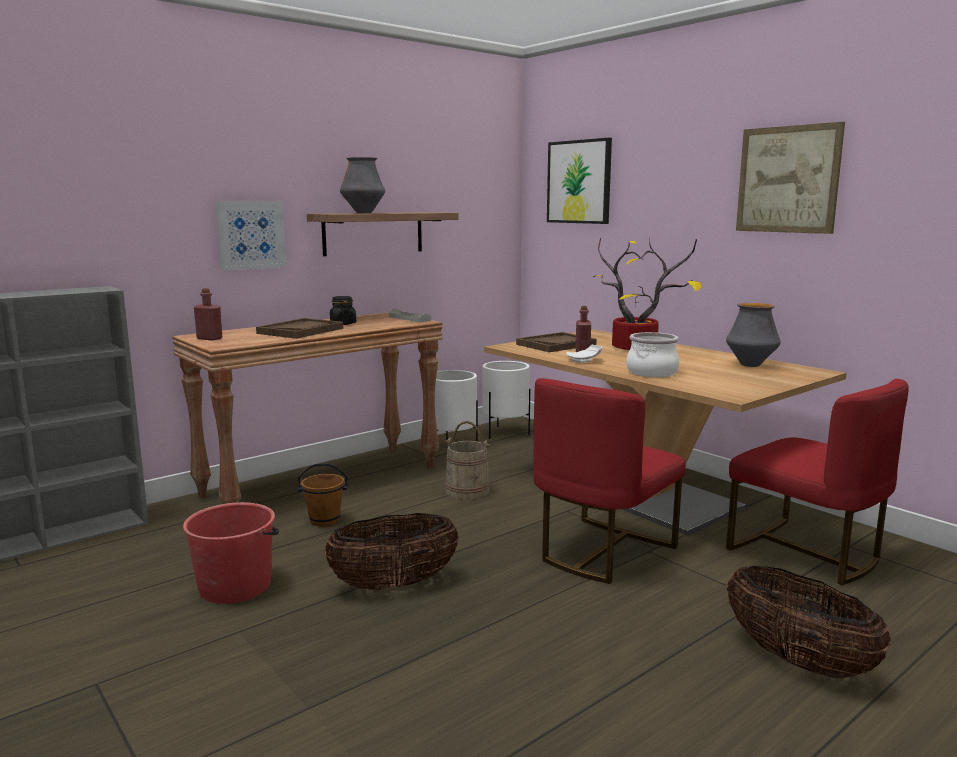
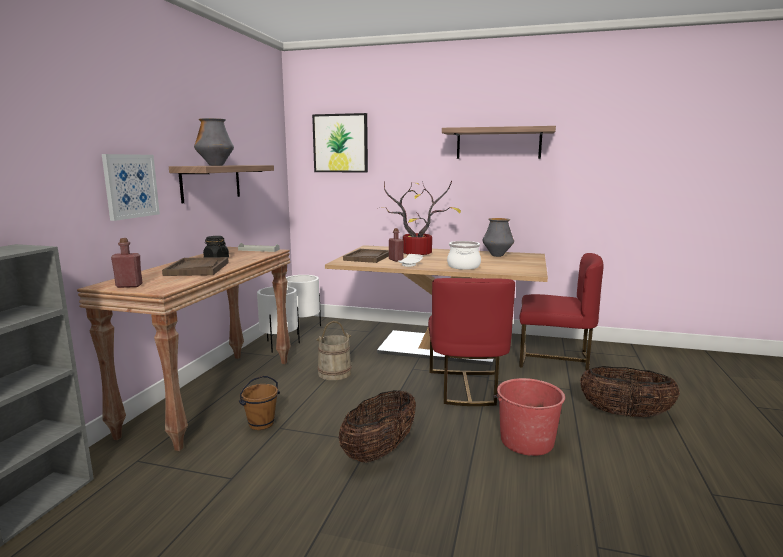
camera: 35 degrees left, 0 degrees up
red bucket [183,502,279,604] -> red bucket moved to [493,378,565,456]
picture [736,122,845,234] -> shelf [442,126,556,159]

